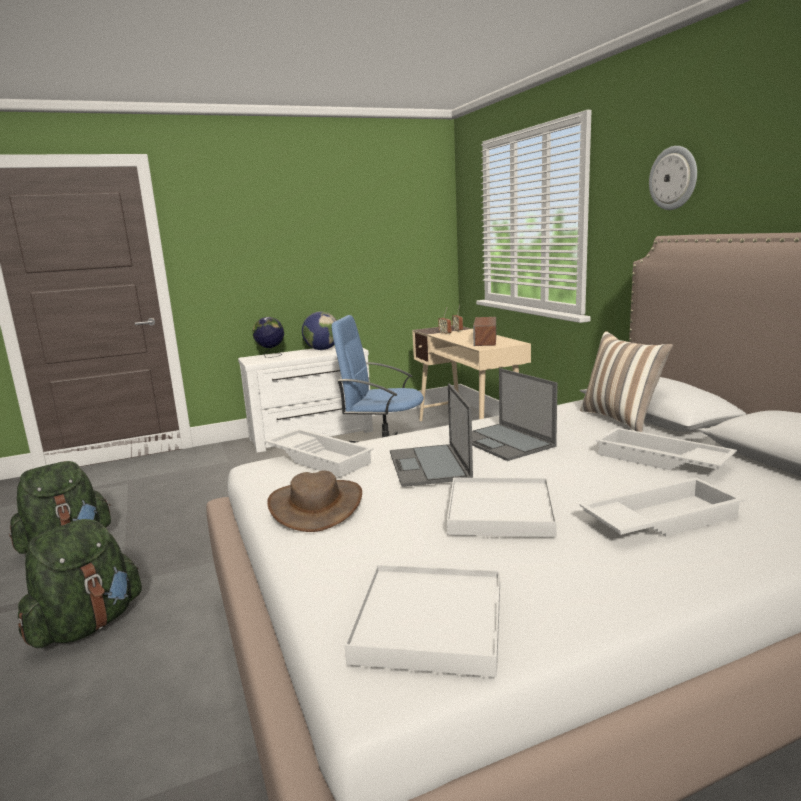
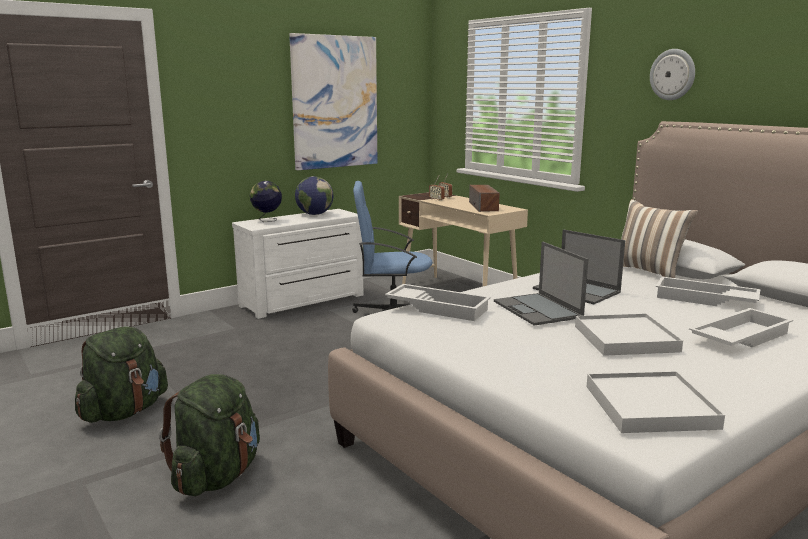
camera: 15 degrees left, 0 degrees up
brown hat [267,471,362,532] -> none
none -> picture [289,33,377,170]

